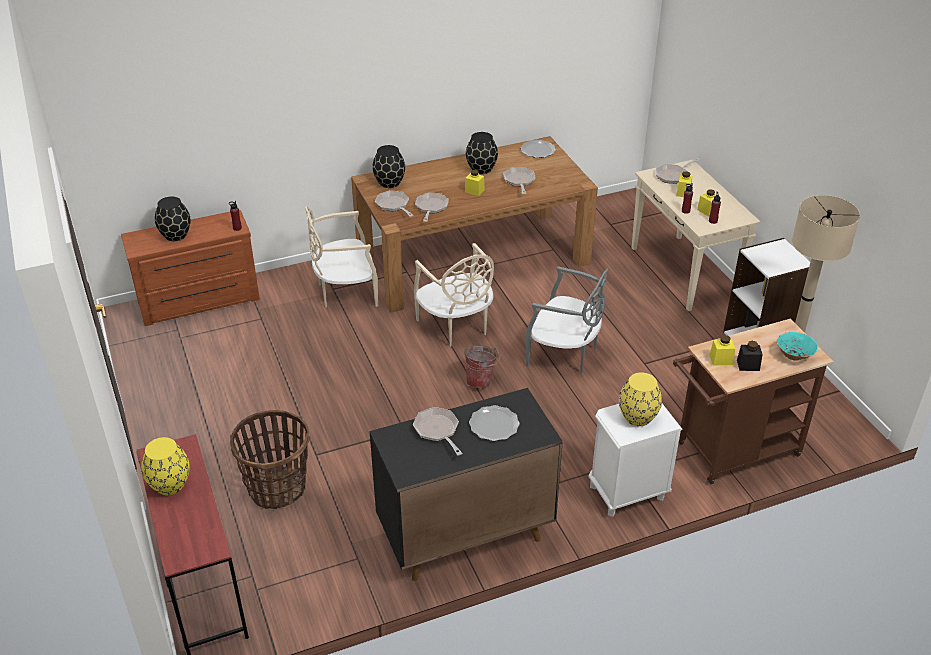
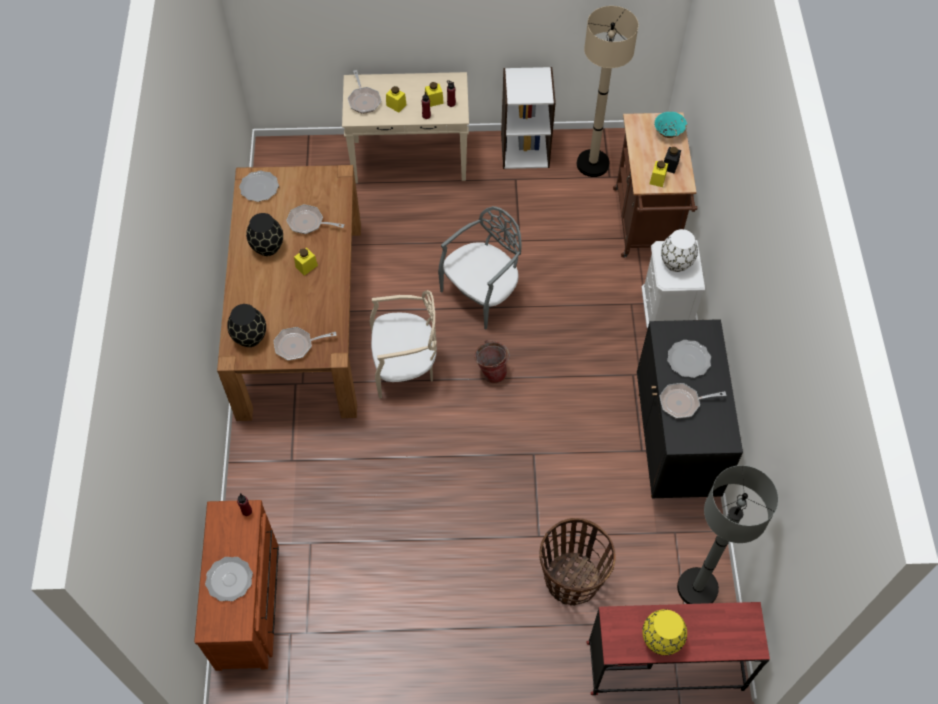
camera: 70 degrees left, 20 degrees up
black vase [155,197,190,241] -> plate [205,557,253,601]
beige chair [305,206,378,307] -> none
frying pan [415,192,449,222] -> none
yellow vase [619,372,662,426] -> white vase [661,229,698,272]
none -> grey floor lamp [677,465,778,604]

